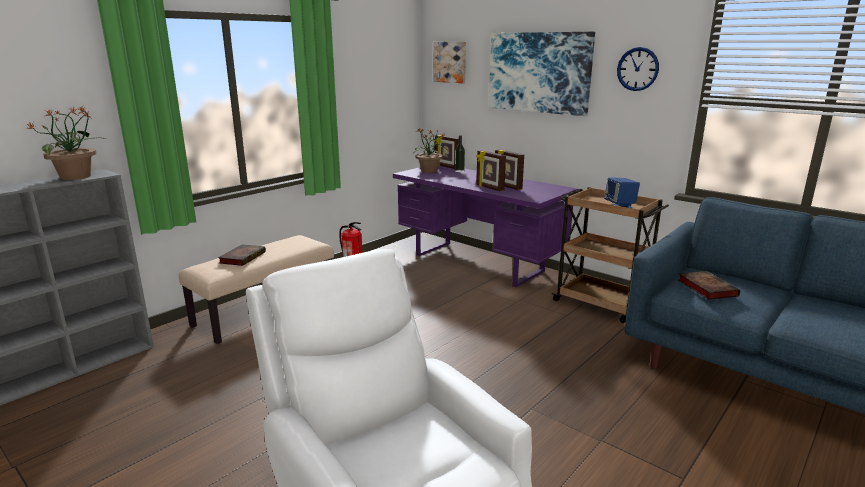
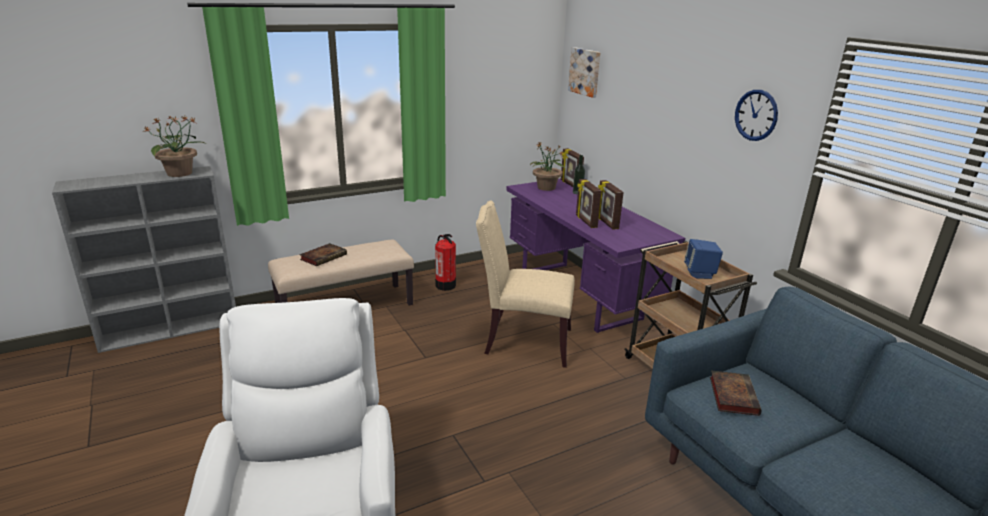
camera: 20 degrees right, 5 degrees up
picture [489,32,595,116] -> none
none -> beige chair [476,200,575,368]

